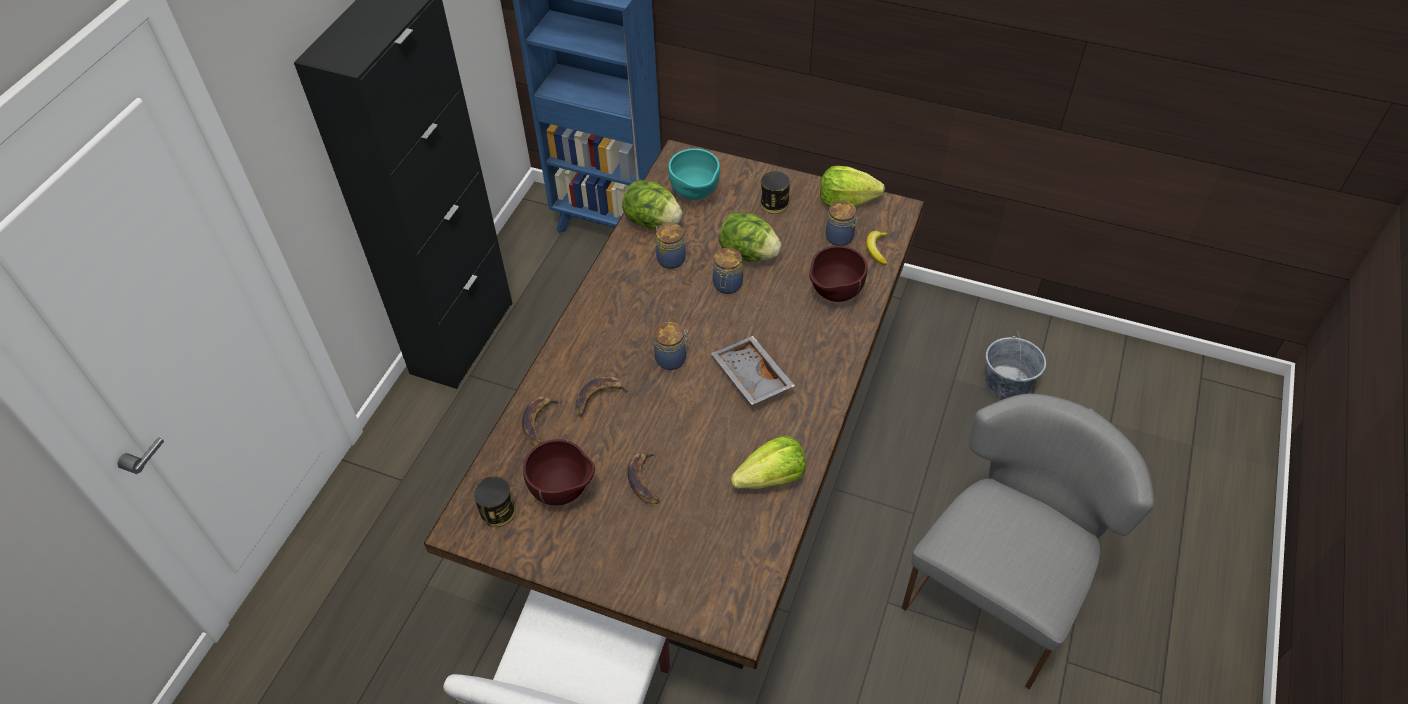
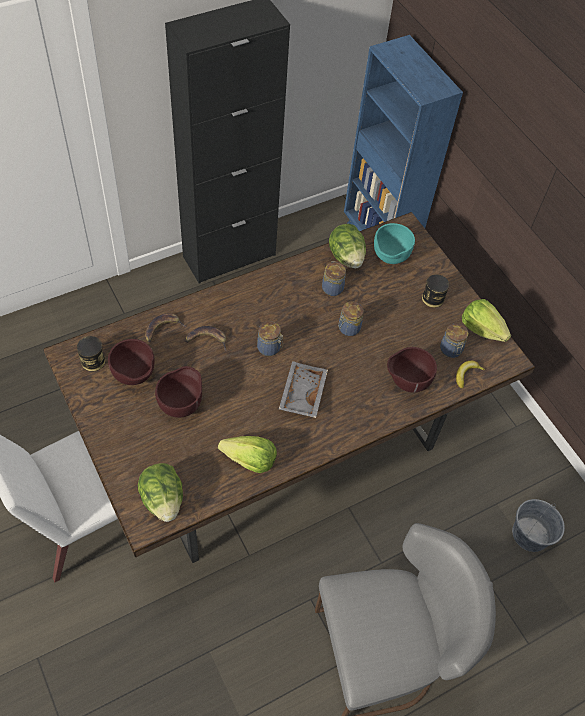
camera: 35 degrees right, 5 degrees up
banana [627,453,660,504] -> brown bowl [155,366,202,418]
lettuce [719,211,782,262] -> lettuce moved to [138,463,183,522]

